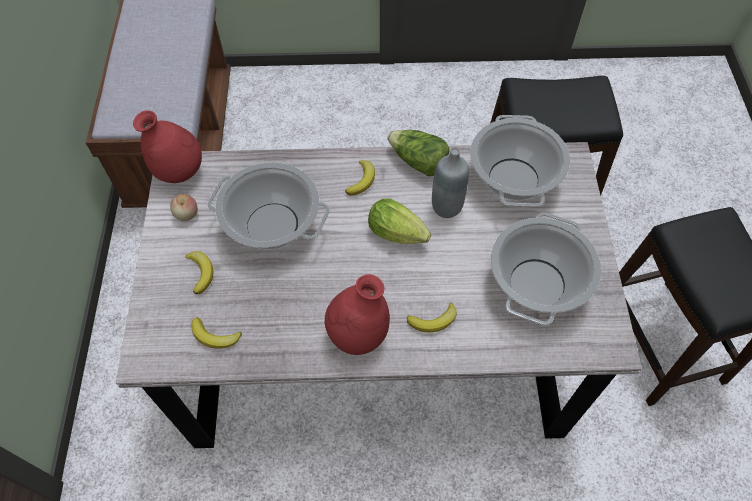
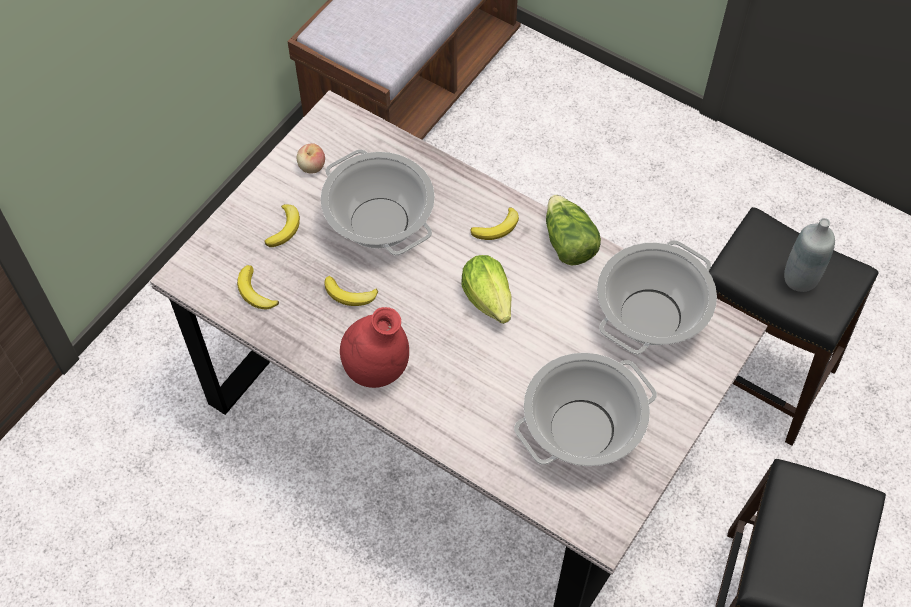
camera: 35 degrees right, 0 degrees up
red vase [133,110,202,183] -> none
banana [407,303,457,332] -> banana moved to [324,276,378,306]
grey bottle [432,148,469,218] -> grey bottle moved to [784,218,835,292]

